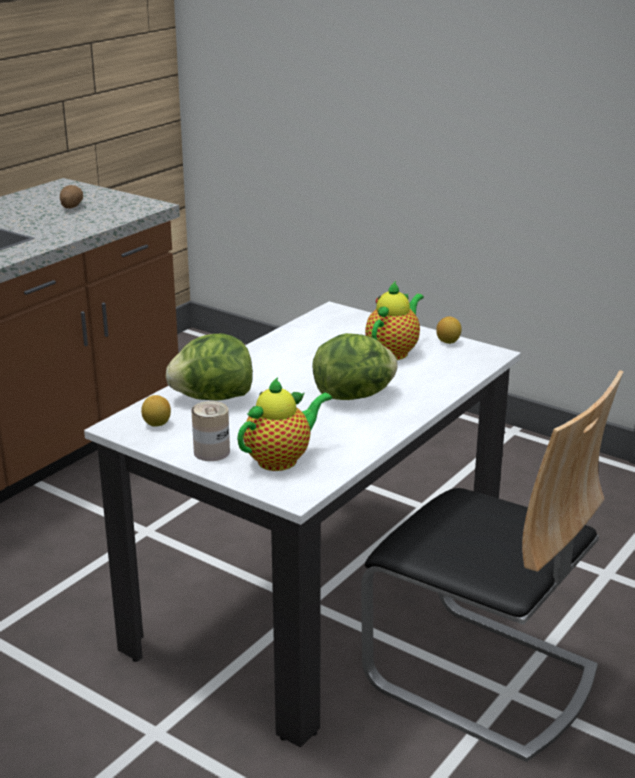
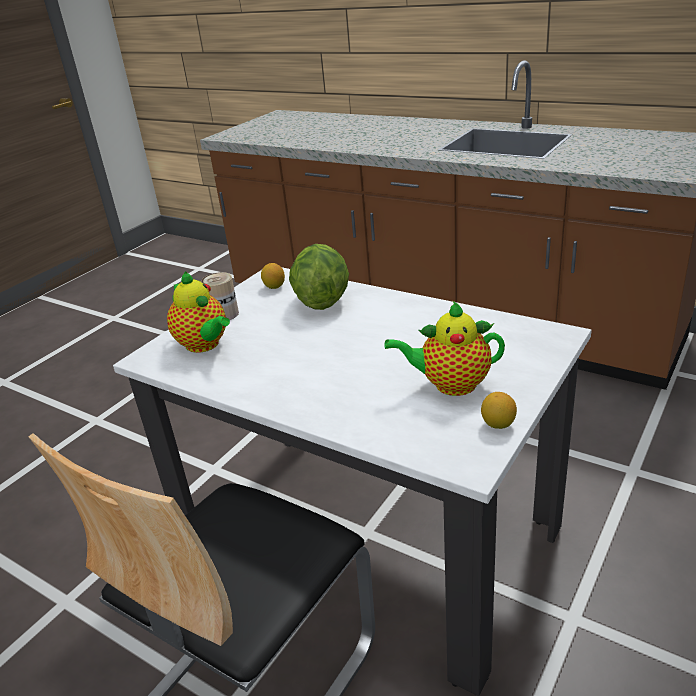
camera: 90 degrees right, 5 degrees up
potato [60,185,83,209] -> none
lettuce [312,333,398,400] -> none
teapot [365,281,424,360] -> teapot turned 150 degrees clockwise [384,301,505,396]

